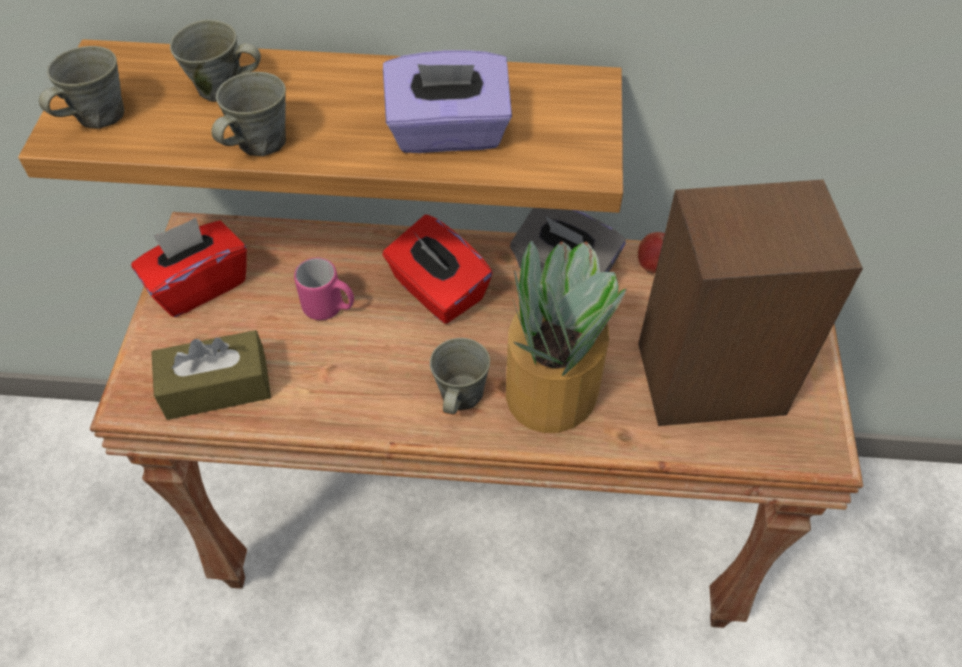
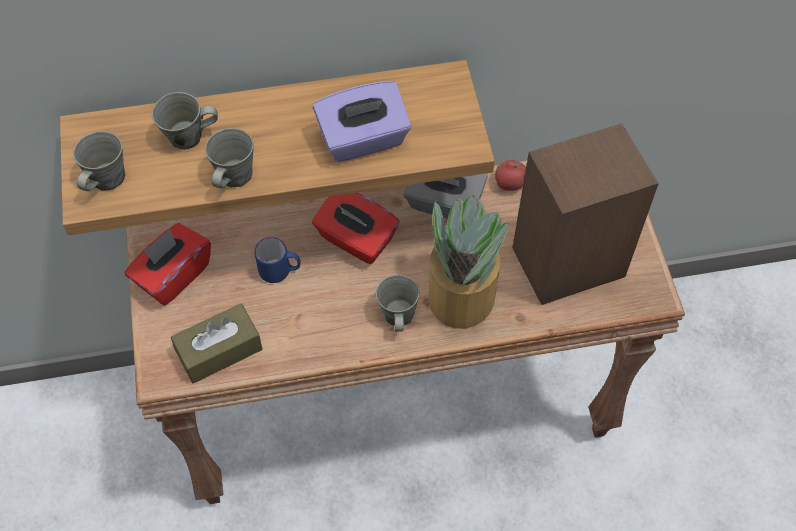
camera: 15 degrees left, 5 degrees up
pink mug [294,258,354,320] -> blue mug [254,237,301,283]

